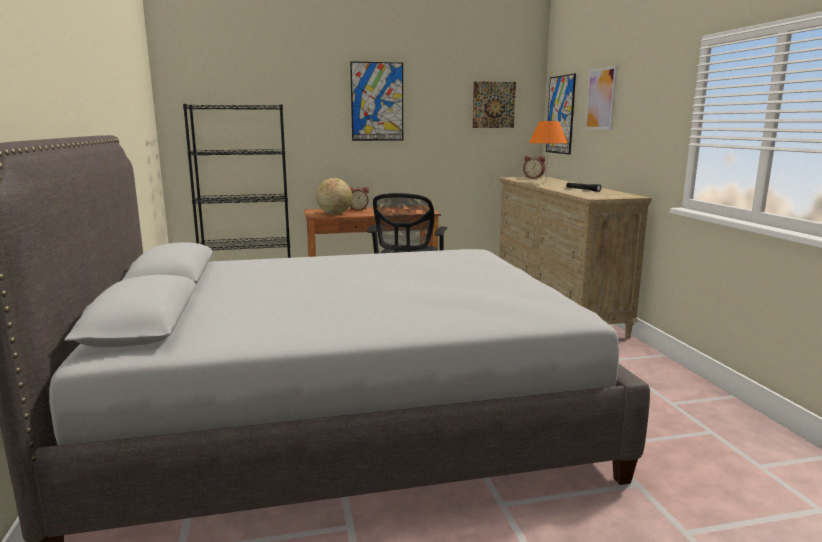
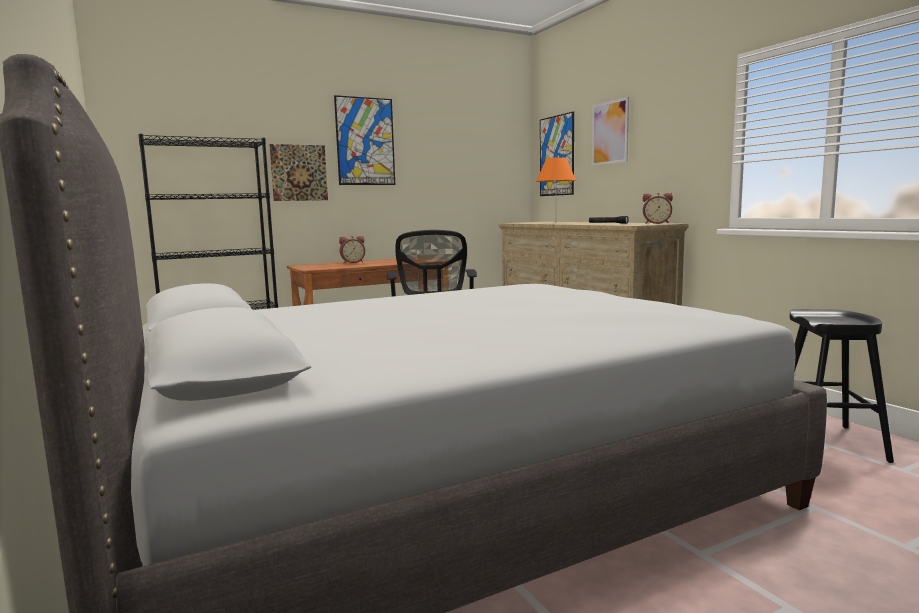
camera: 15 degrees left, 5 degrees down
globe [316,178,352,215] -> none
picture [472,81,516,128] -> picture moved to [269,144,328,201]
alarm clock [523,156,545,179] -> alarm clock moved to [643,193,673,224]
none -> black stool [790,309,894,463]

